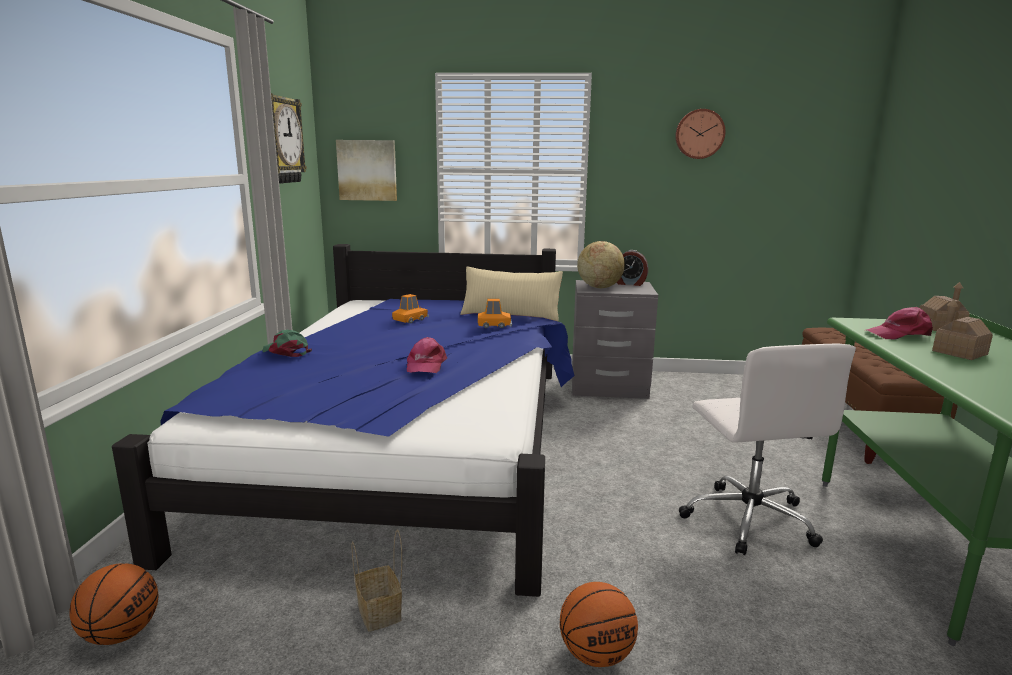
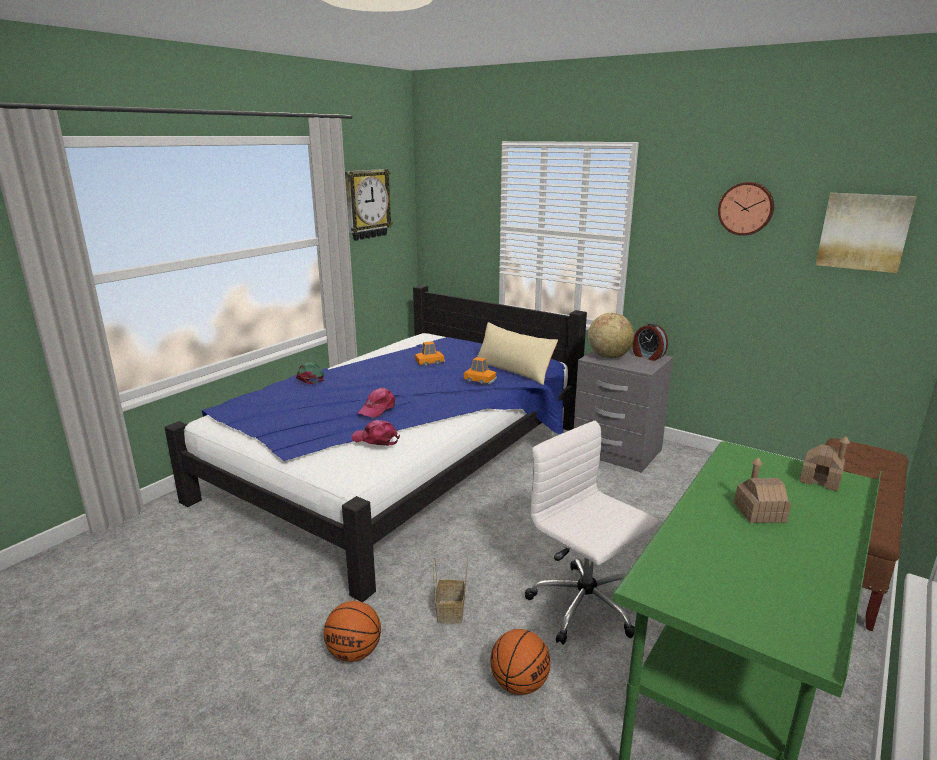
camera: 30 degrees right, 5 degrees up
basketball [69,563,158,645] -> basketball moved to [490,629,551,695]
picture [336,140,397,201] -> picture moved to [816,193,917,273]
basket [352,530,402,632] -> basket moved to [433,557,468,624]
white office chair [679,343,856,555] -> white office chair turned 120 degrees clockwise [525,421,659,645]
pink cap [866,307,933,340] -> pink cap moved to [351,420,400,446]

